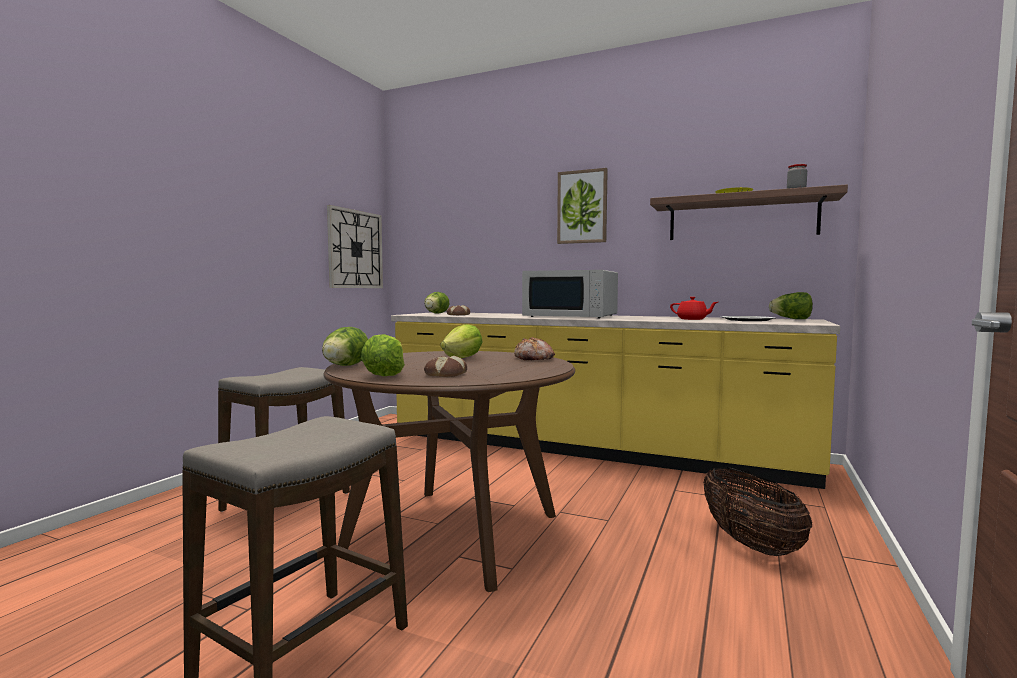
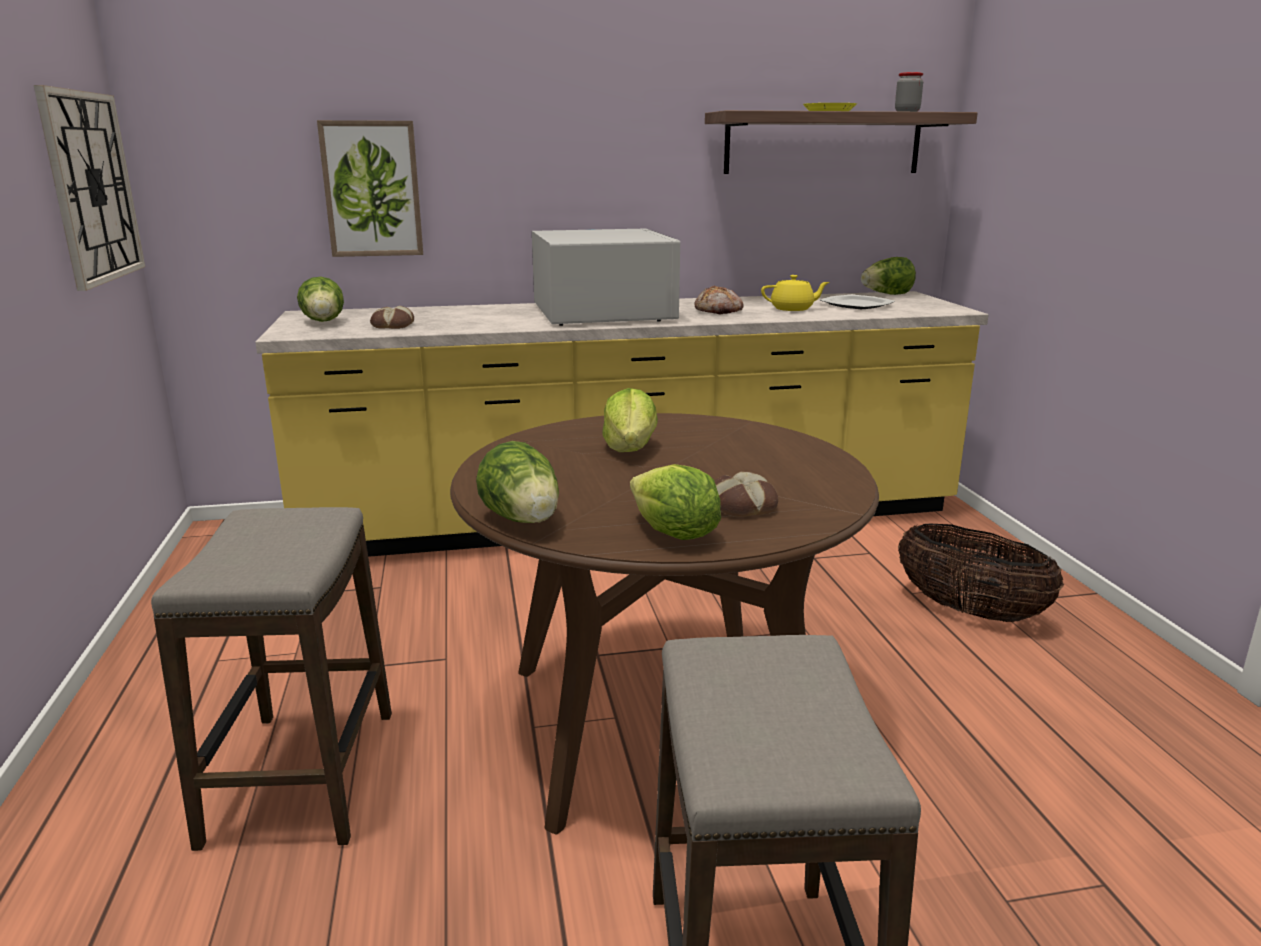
camera: 35 degrees left, 15 degrees up
bread [514,337,555,361] -> bread moved to [694,285,744,314]
white microwave [522,270,618,318] -> white microwave turned 90 degrees counterclockwise [532,229,680,326]
picture [557,168,608,244] -> picture moved to [317,120,423,257]
red teapot [670,297,718,320] -> yellow teapot [761,275,829,311]

